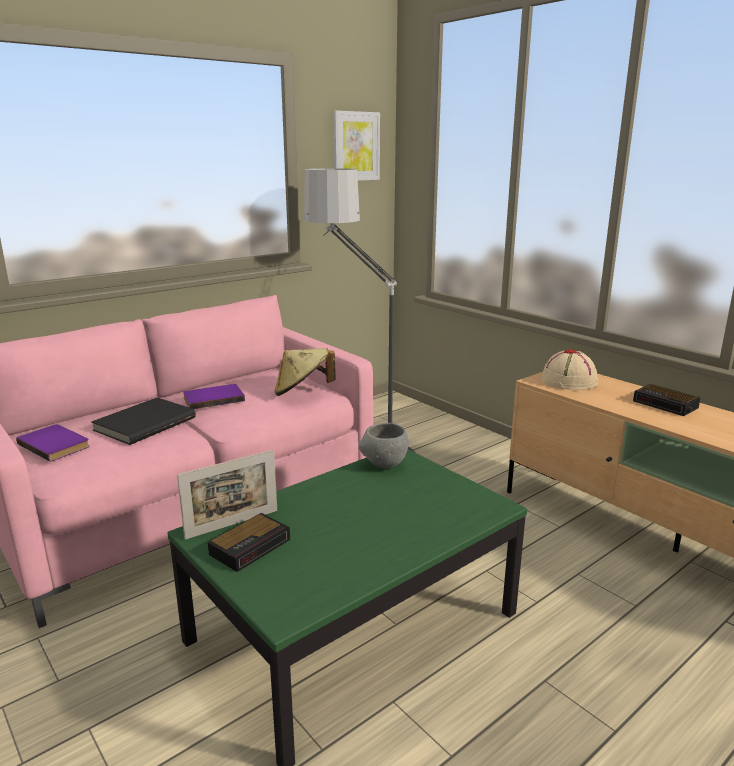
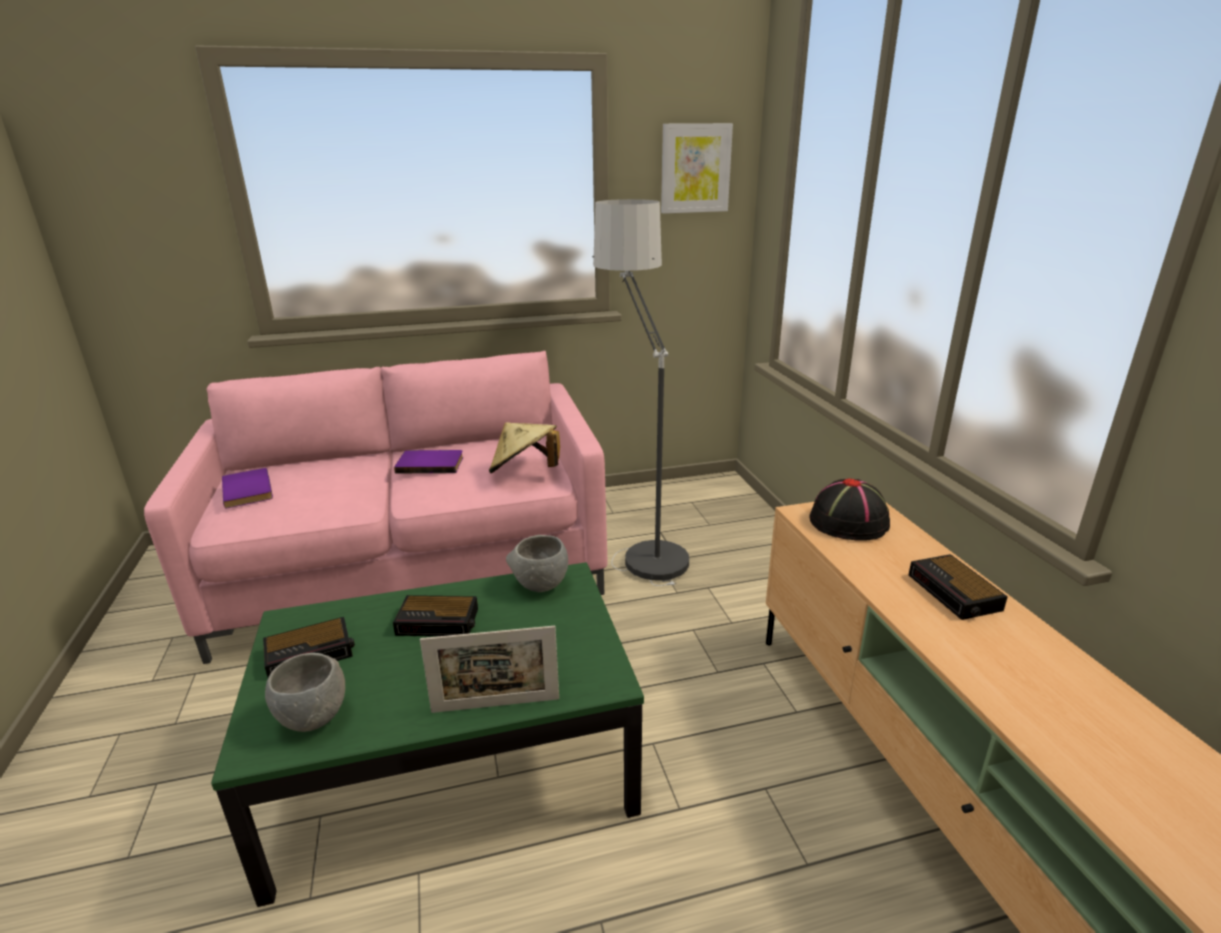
camera: 25 degrees right, 5 degrees up
black book [91,397,196,445] -> none
picture frame [177,450,277,540] -> picture frame moved to [420,626,559,713]
beige hat [541,349,598,390] -> black hat [809,478,890,541]
none -> grey bowl [265,653,345,732]
none -> alarm clock [393,595,478,636]

